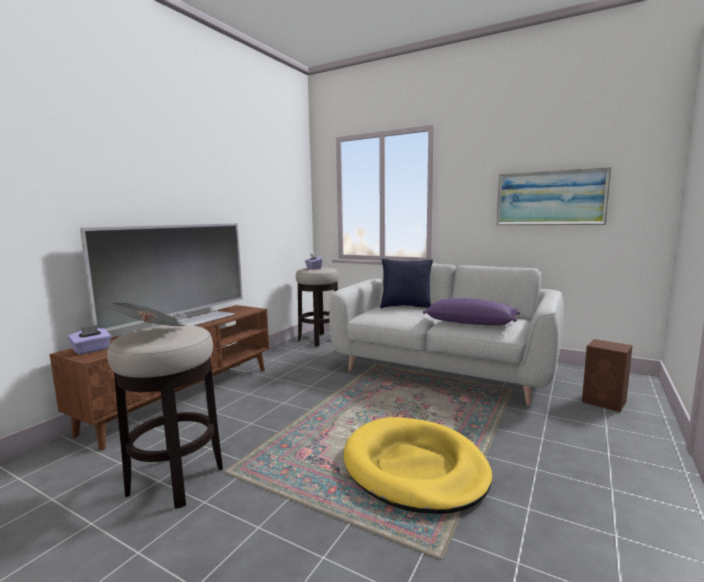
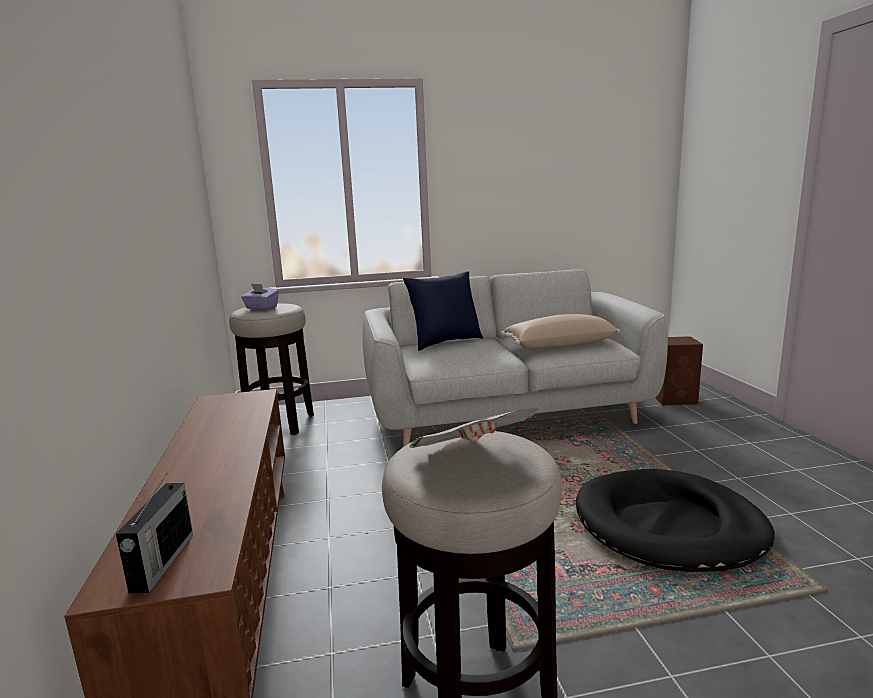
camera: 40 degrees left, 5 degrees up
purple tissue box [68,325,112,355] -> radio [116,473,193,593]
television [80,223,243,331] -> none
yellow dog bed [344,417,492,514] -> black dog bed [575,469,775,572]
purple pillow [423,298,520,325] -> beige pillow [501,314,620,349]
picture [496,167,611,225] -> none

